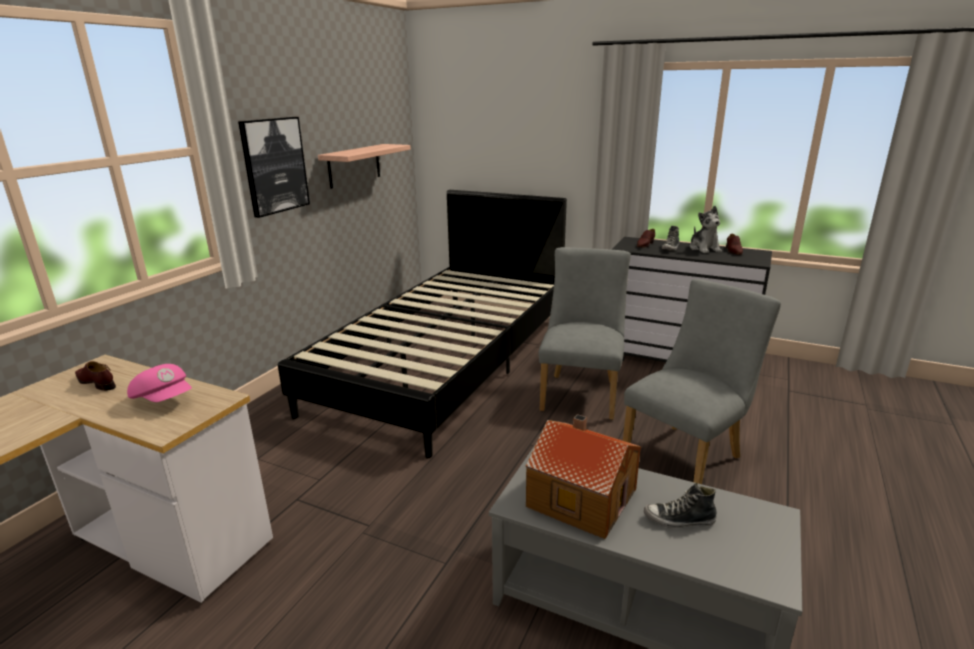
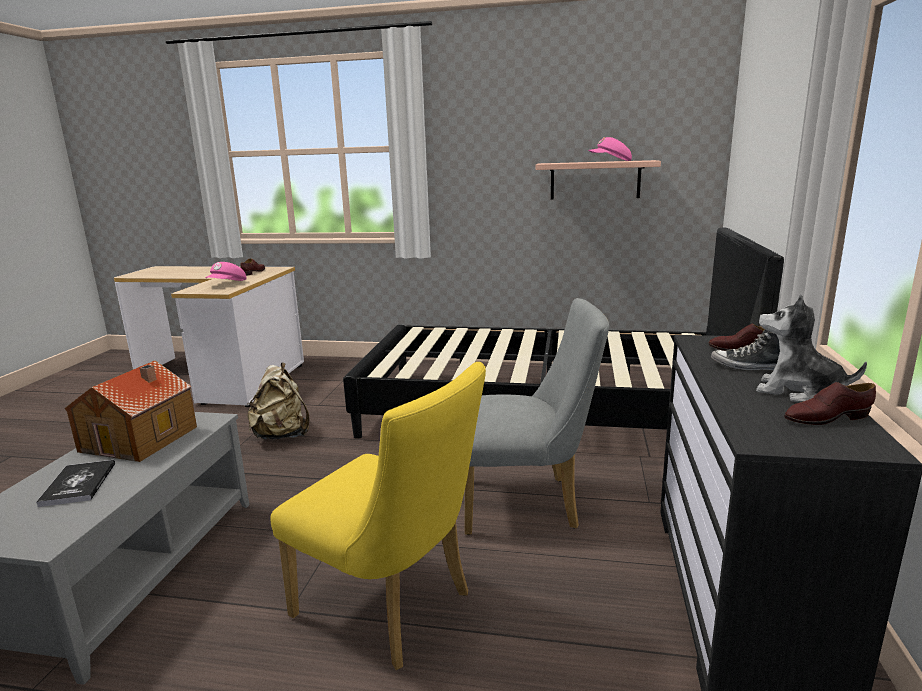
camera: 75 degrees right, 5 degrees down
picture [238,117,310,218] -> none
grey chair [623,279,781,484] -> yellow chair [270,362,486,670]
shoe [644,483,717,528] -> book [36,460,115,507]
plush toy [689,206,722,253] -> plush toy turned 60 degrees clockwise [756,294,867,402]
none -> beige backpack [247,362,309,439]
none -> pink cap [588,137,632,161]

